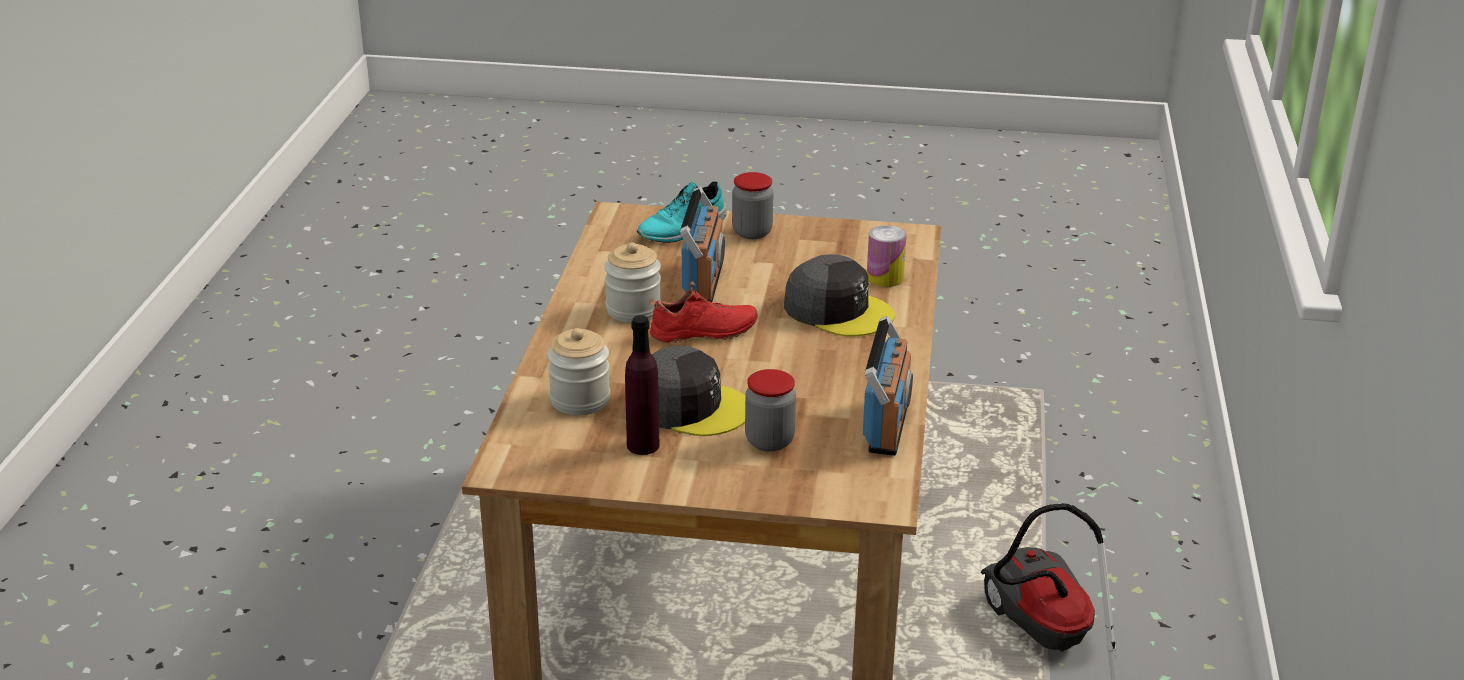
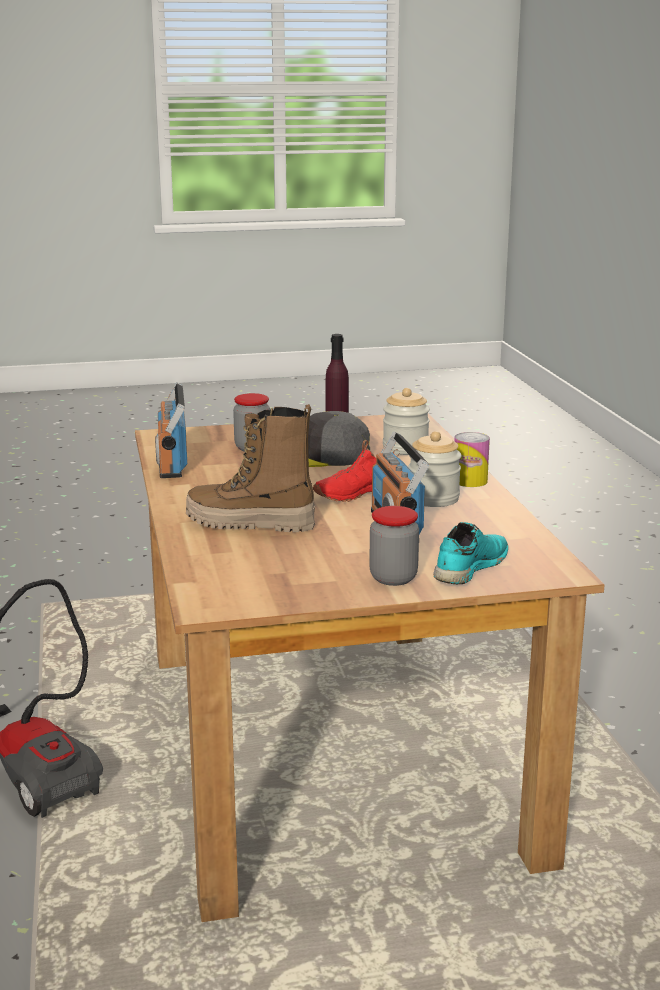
camera: 160 degrees right, 10 degrees down
grey cap [784,254,895,336] -> boot [186,404,315,532]
can [867,225,907,287] -> can moved to [454,432,490,487]

